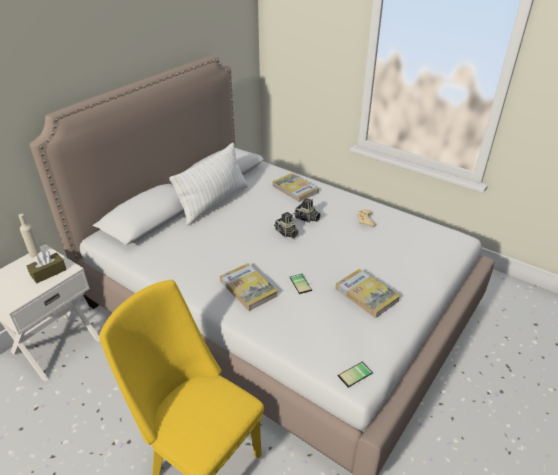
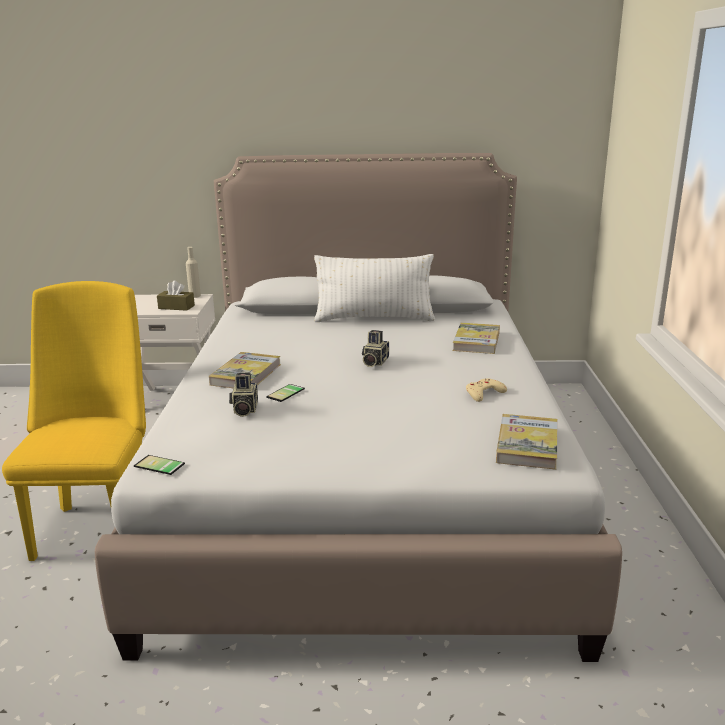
camera: 55 degrees right, 15 degrees down
camera [294,198,321,223] -> camera moved to [229,372,258,417]
book [335,269,400,318] -> book moved to [496,414,557,470]

